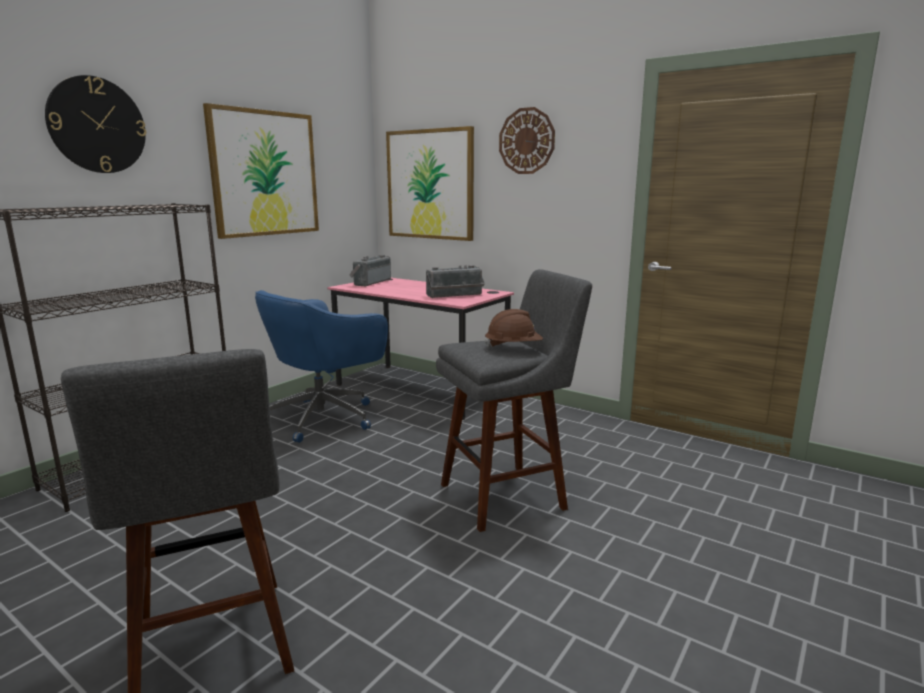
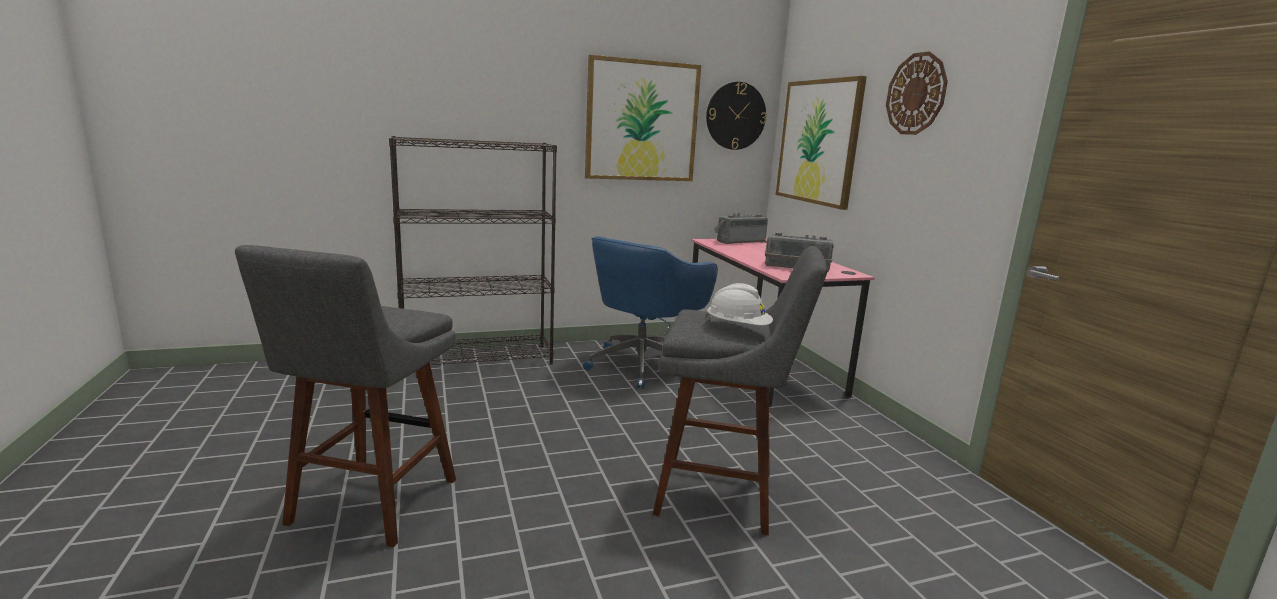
camera: 35 degrees right, 0 degrees up
wall clock [45,75,146,173] -> wall clock moved to [706,82,767,150]
blue office chair [255,290,388,443] -> blue office chair turned 45 degrees counterclockwise [583,236,718,389]
brown hard hat [484,309,543,349] -> white hard hat [706,283,773,326]

